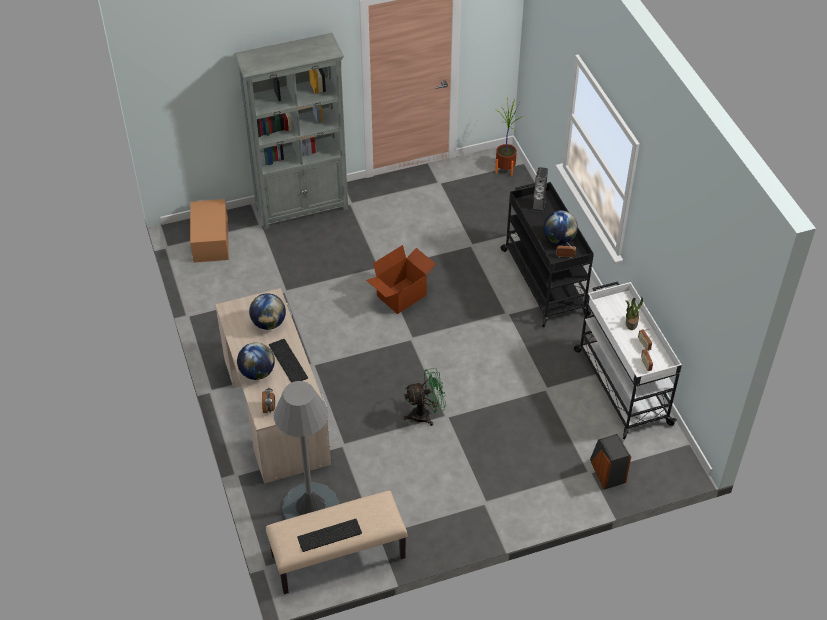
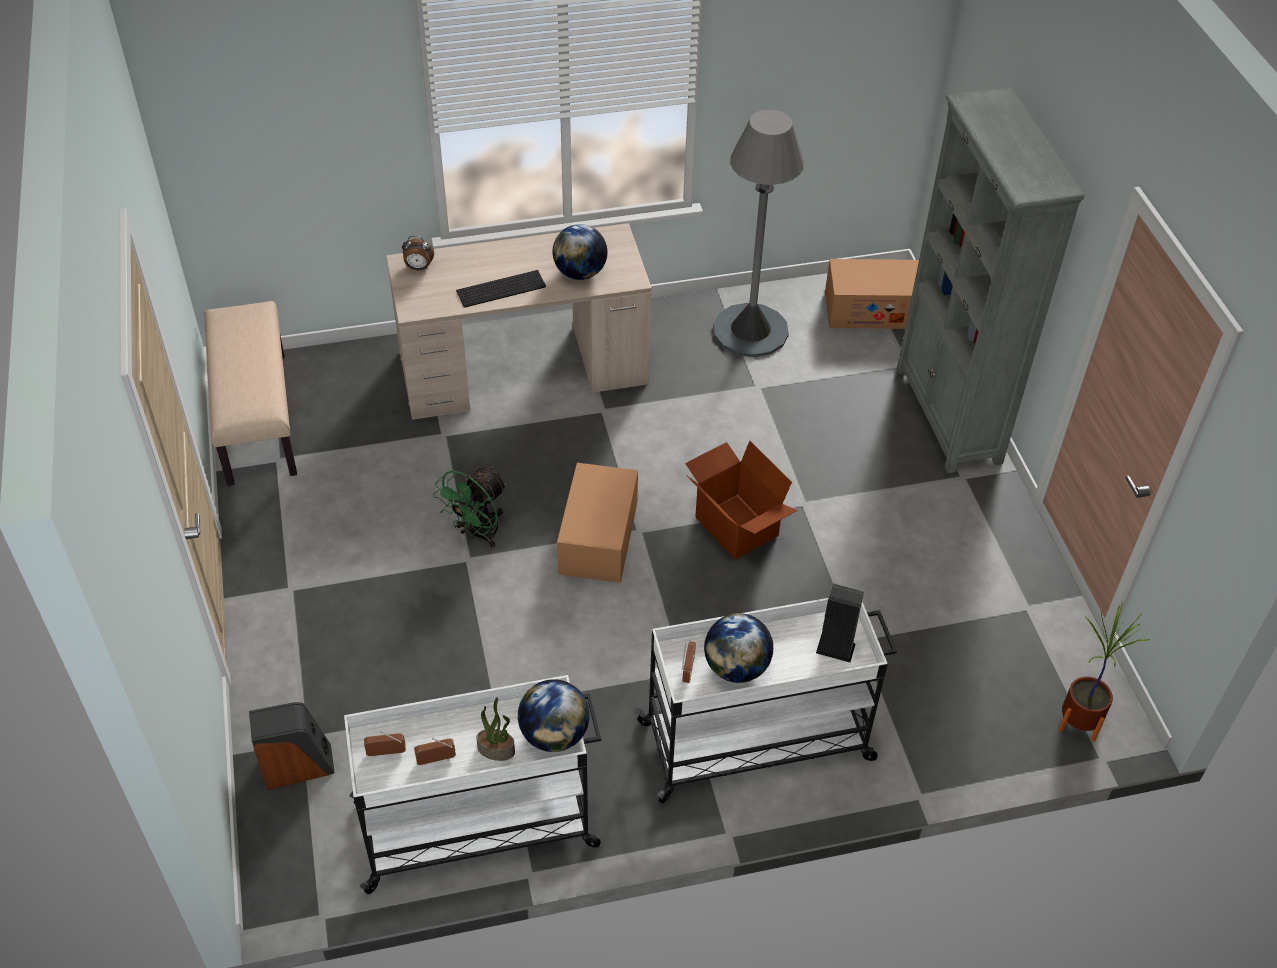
camera: 95 degrees right, 0 degrees up
globe [237,342,275,380] -> globe moved to [518,679,589,752]
grey floor lamp [274,381,339,519] -> grey floor lamp moved to [713,110,804,357]
keyboard [297,519,362,552] -> none
green fan [403,368,446,426] -> green fan turned 45 degrees clockwise [433,466,507,548]
black cart [500,182,594,327] -> white cart [635,598,897,803]
none -> cardboard box [557,463,638,583]

